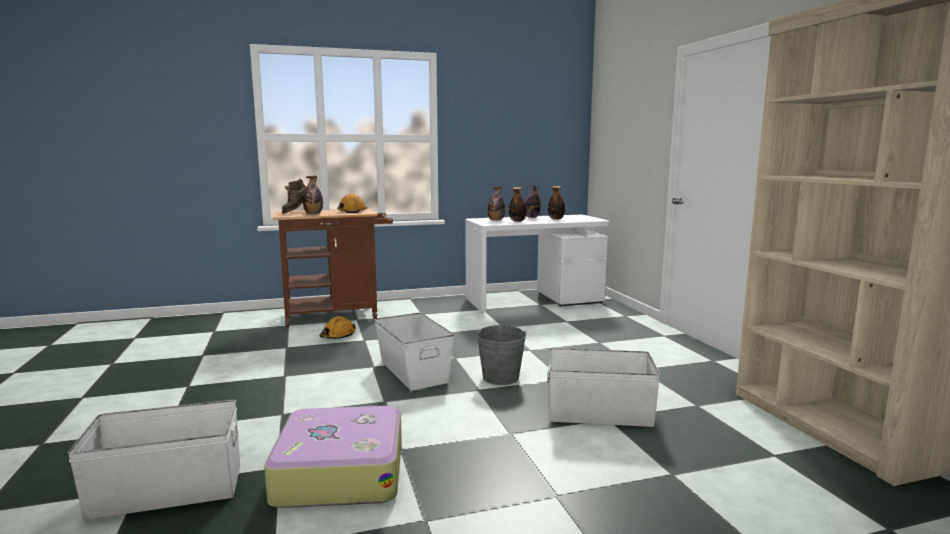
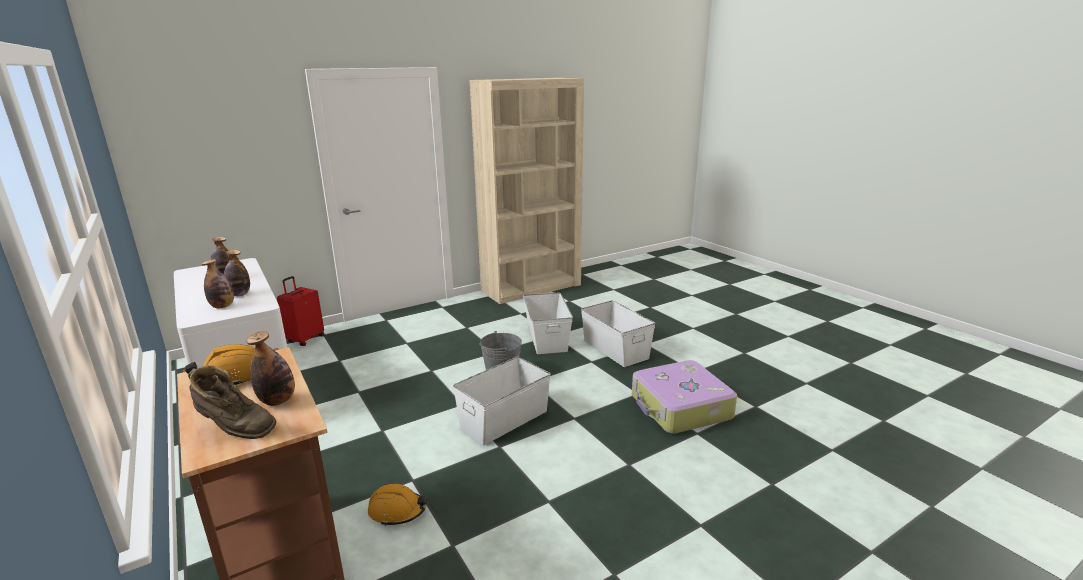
camera: 105 degrees left, 10 degrees up
white storage box [67,400,240,520] -> white storage box moved to [581,300,655,367]
bottle [525,185,541,218] -> none
none -> red suitcase [277,276,325,346]

